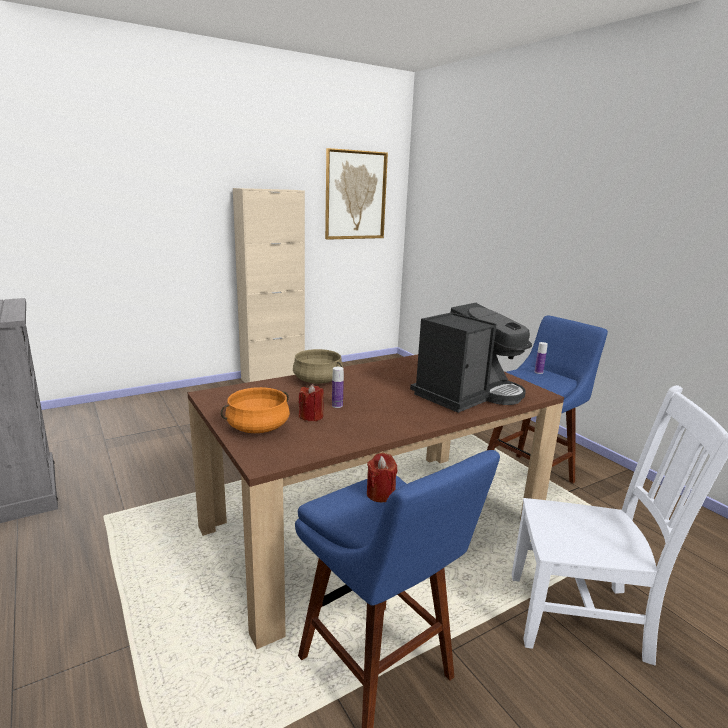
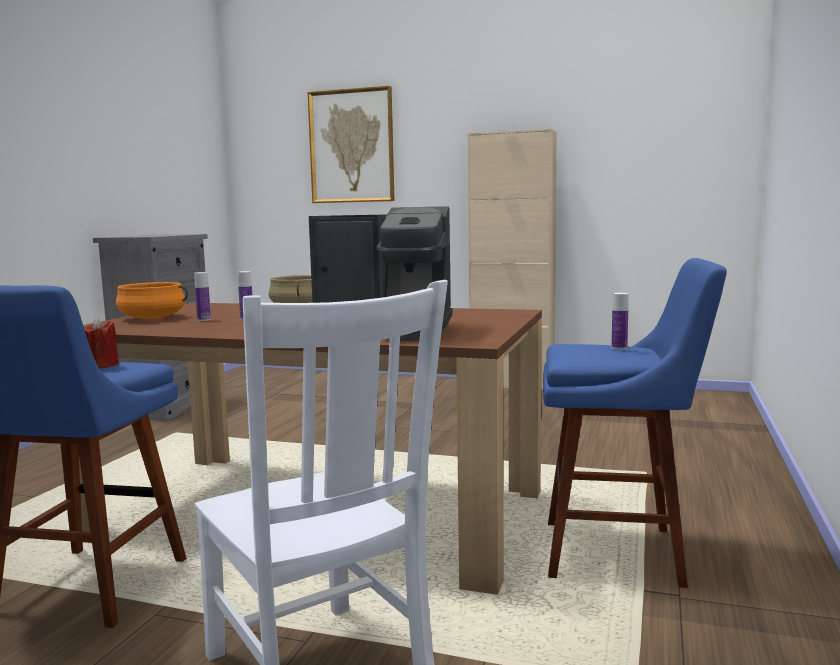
camera: 50 degrees right, 10 degrees down
red candle [299,384,324,421] -> bottle [194,272,211,321]
picture [325,148,388,240] -> picture moved to [308,86,394,203]

